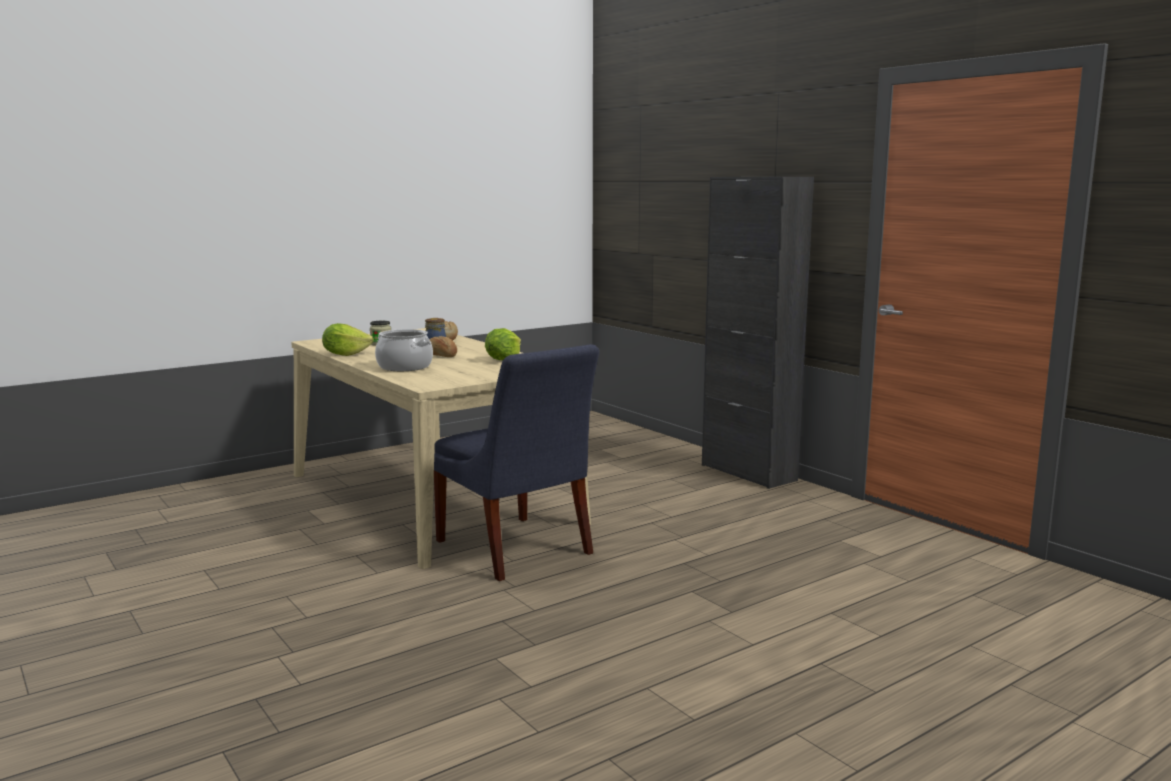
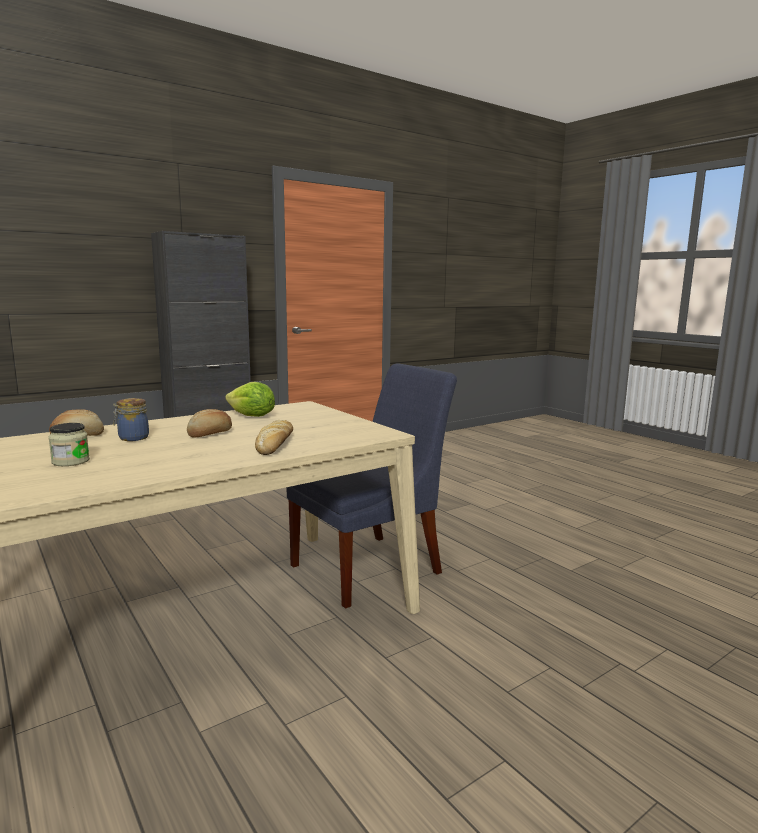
camera: 90 degrees left, 0 degrees up
lettuce [322,323,374,356] -> none
cooking pot [375,329,433,371] -> bread [255,420,293,455]

